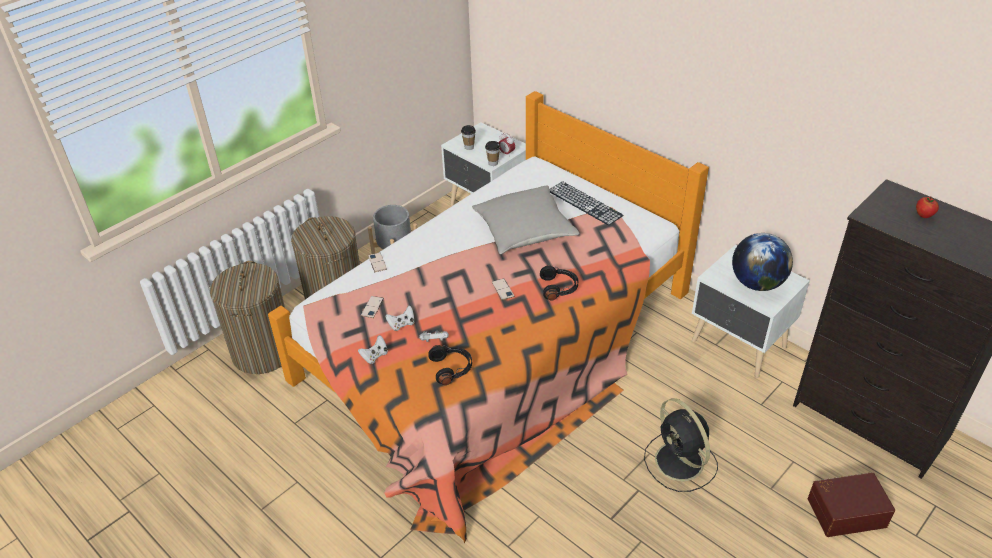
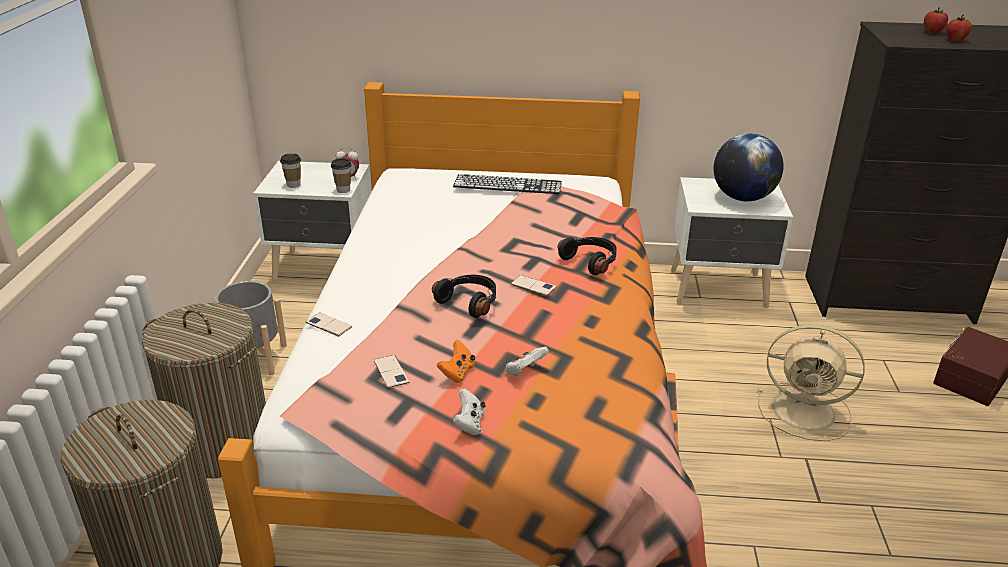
camera: 40 degrees left, 10 degrees down
white game controller [385,306,414,331] -> orange game controller [437,340,475,383]
black headphones [428,345,472,385] -> black headphones moved to [432,275,496,318]
grey pillow [472,186,580,254] -> none
black fan [644,398,718,492] -> beige fan [758,324,865,441]
none -> apple [946,15,972,42]

